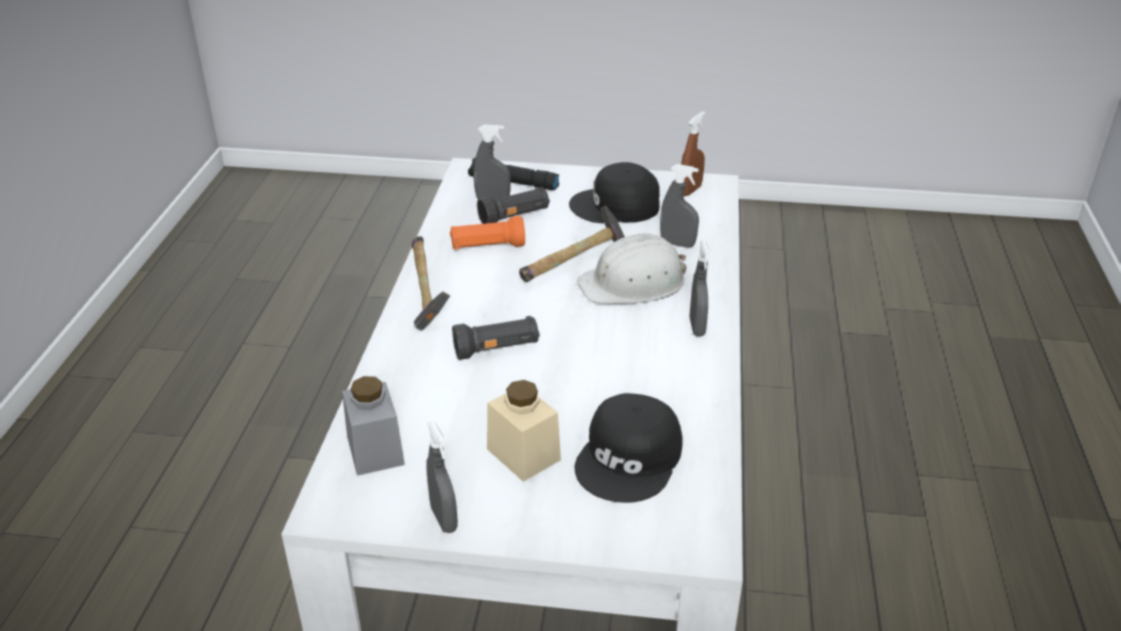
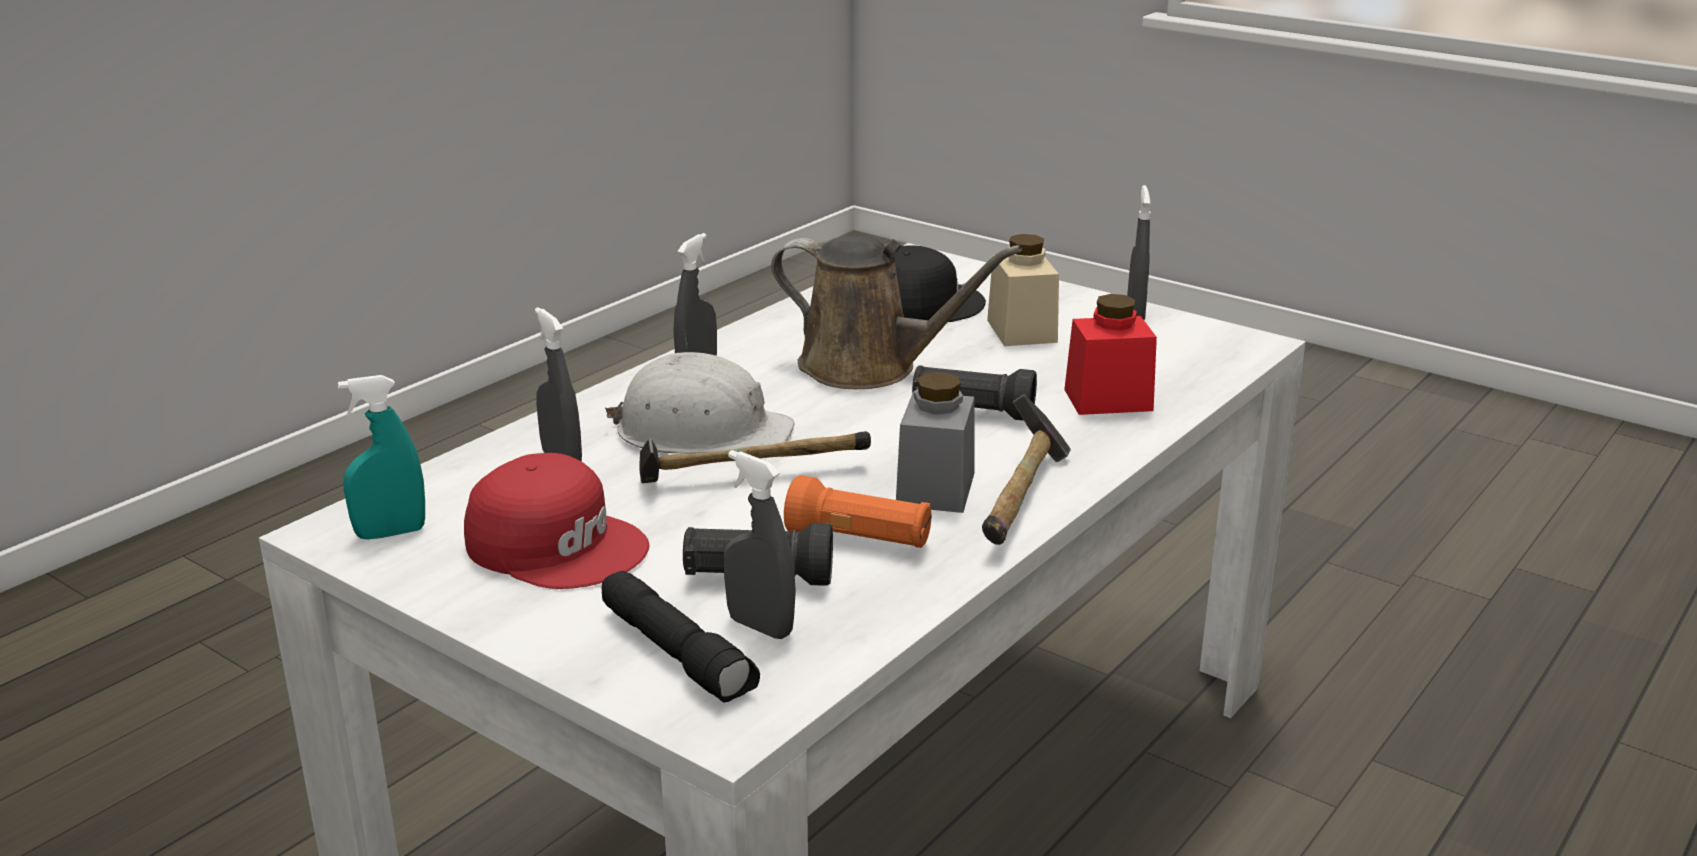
camera: 150 degrees left, 10 degrees down
grey jar [342,376,405,476] -> grey jar moved to [896,372,974,513]
black cap [569,162,660,223] -> red cap [464,453,650,589]
brown spray bottle [681,111,705,196] -> turquoise spray bottle [338,375,425,539]
none -> brown watering can [771,236,1022,389]
none -> red jar [1064,294,1157,415]

